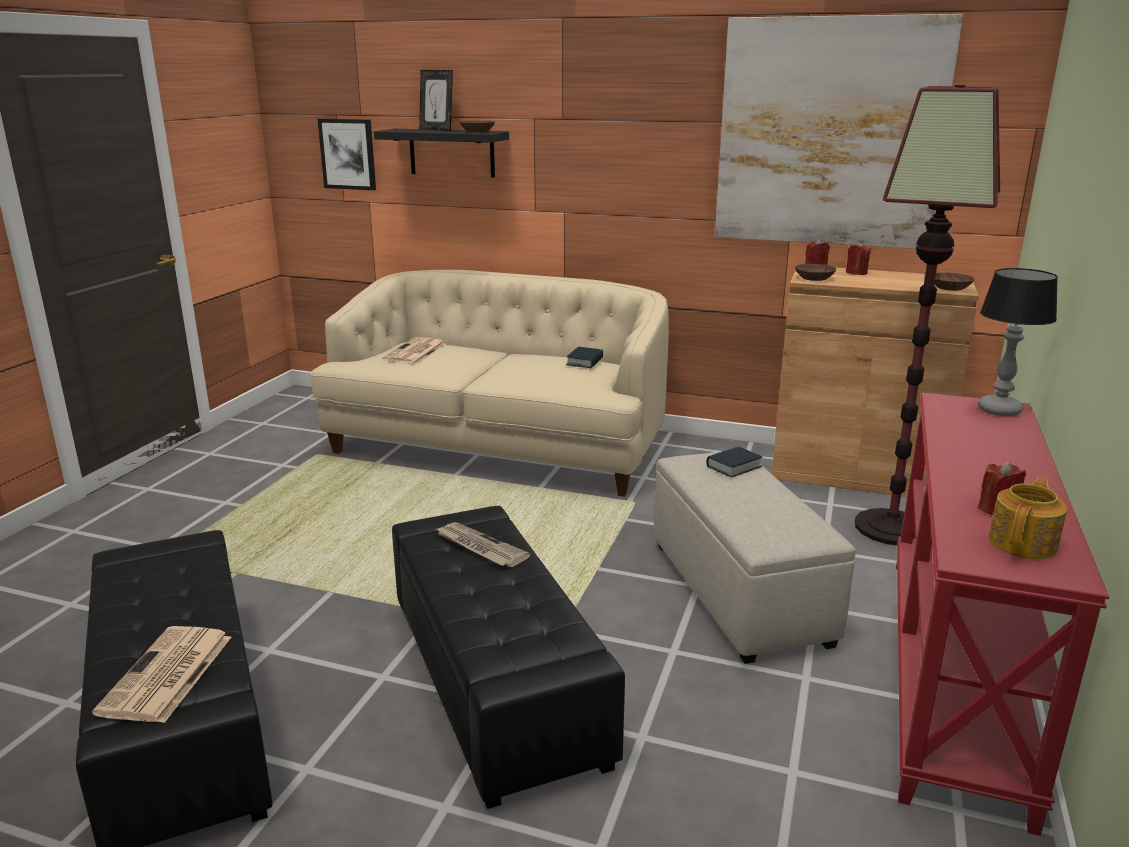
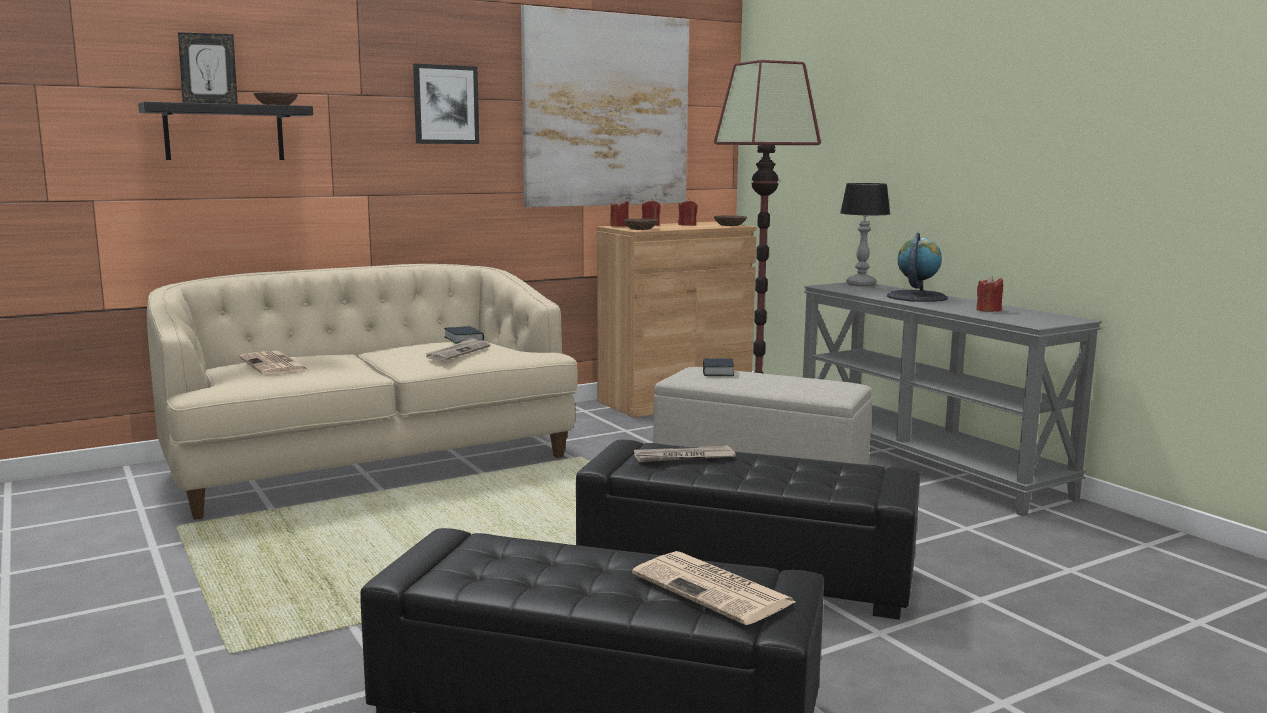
camera: 50 degrees left, 10 degrees down
picture [318,119,376,190] -> picture moved to [413,64,479,144]
red console table [896,392,1109,836] -> grey console table [803,282,1102,516]
teapot [988,477,1067,559] -> none
none -> newspaper [425,337,490,361]
none -> red candle [678,199,698,226]
none -> globe [887,233,948,302]

